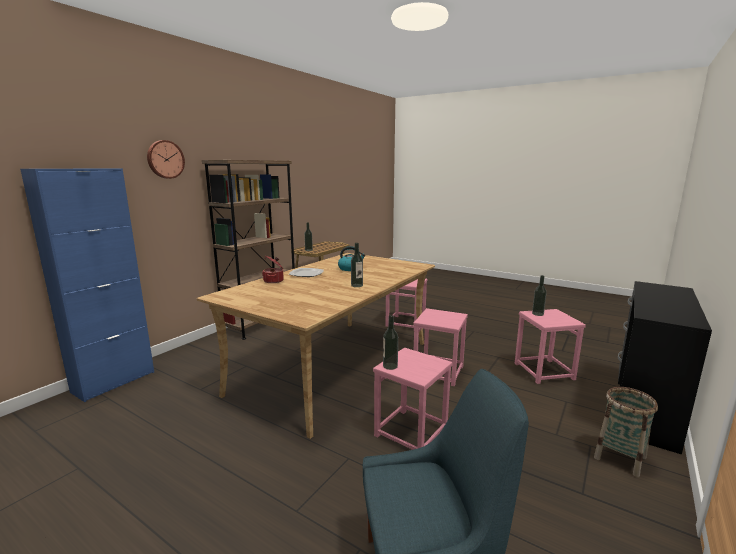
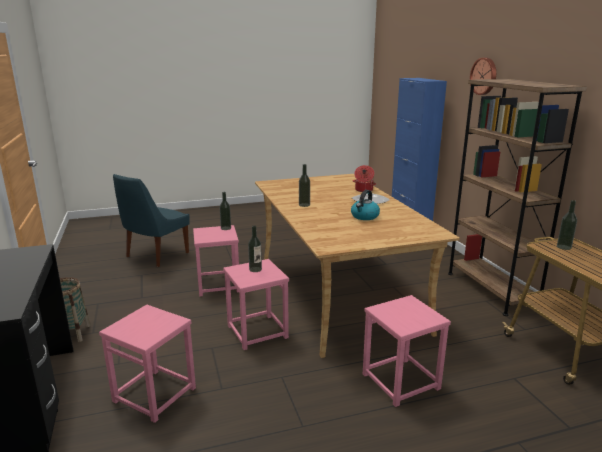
camera: 130 degrees right, 5 degrees up
bottle [532,275,547,316] -> bottle moved to [248,226,262,272]

